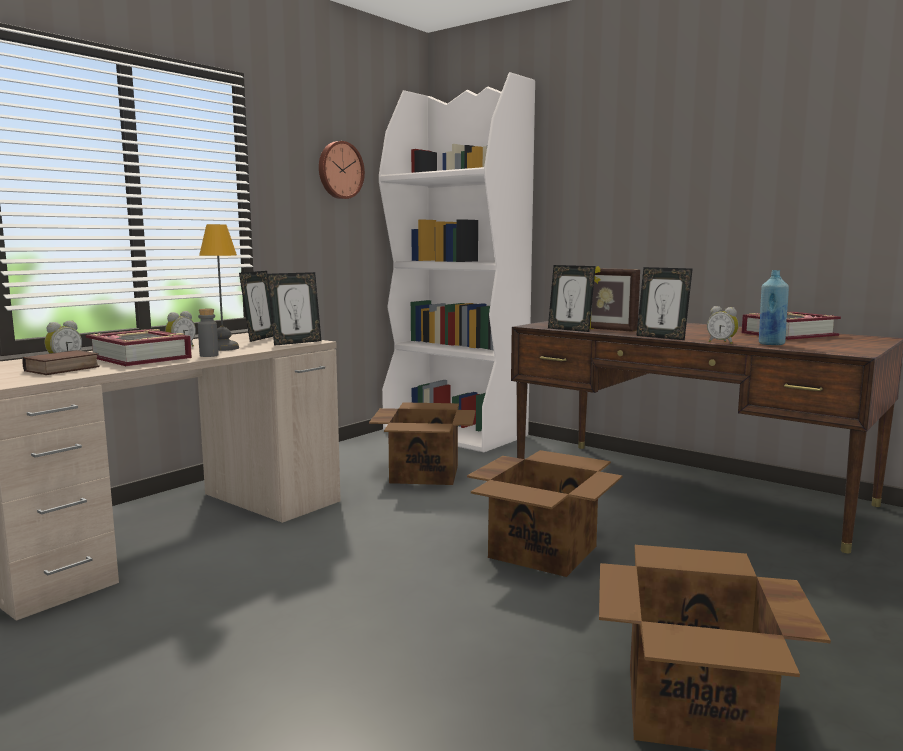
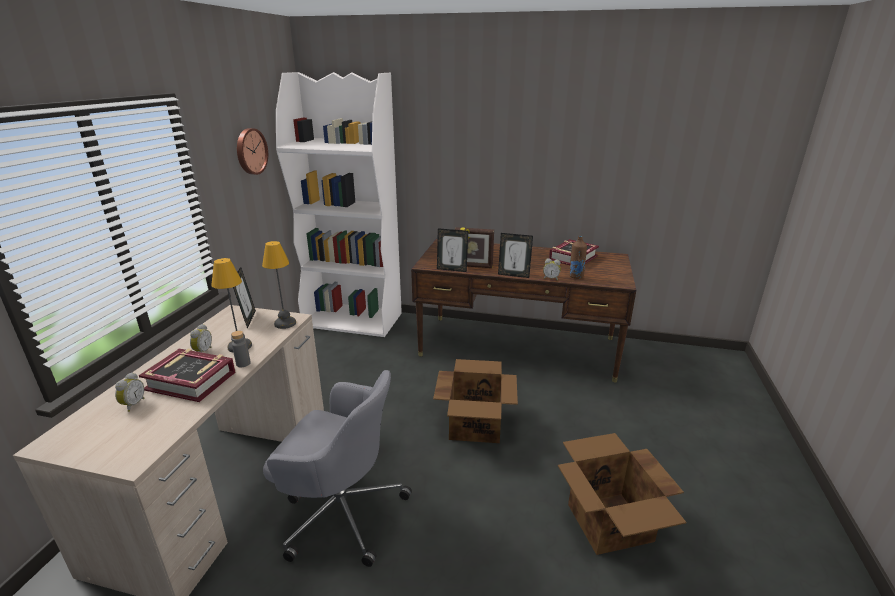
camera: 25 degrees left, 15 degrees up
book [22,350,100,375] -> none
picture frame [267,272,321,346] -> table lamp [262,241,296,329]
cardboard box [369,402,476,485] -> none
blue bottle [759,270,789,345] -> brown bottle [569,236,587,279]
none -> grey office chair [263,370,412,567]

